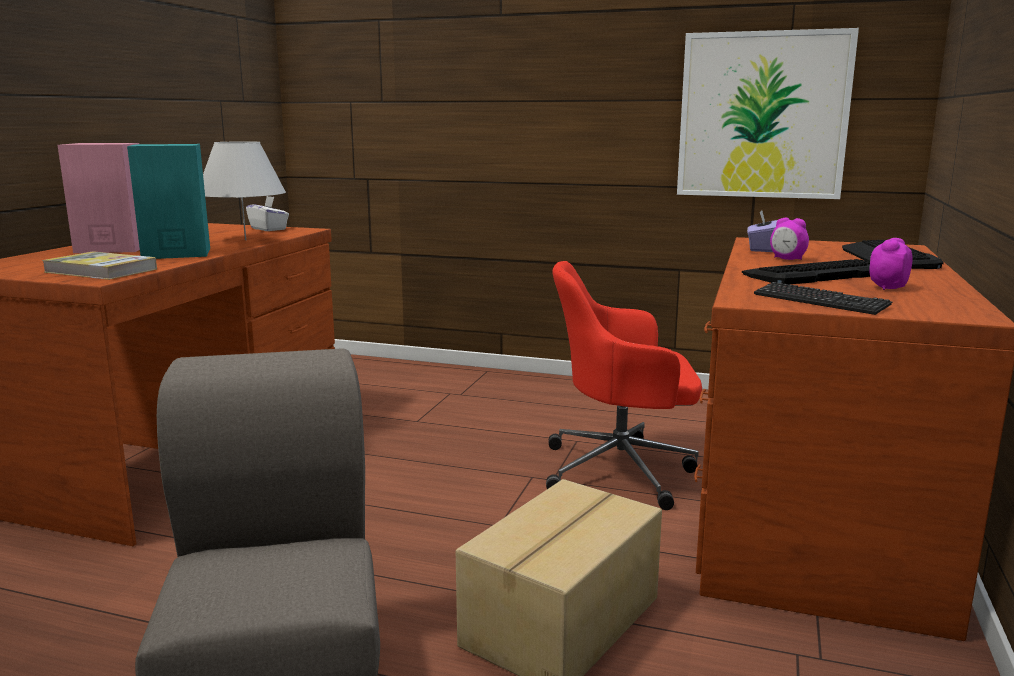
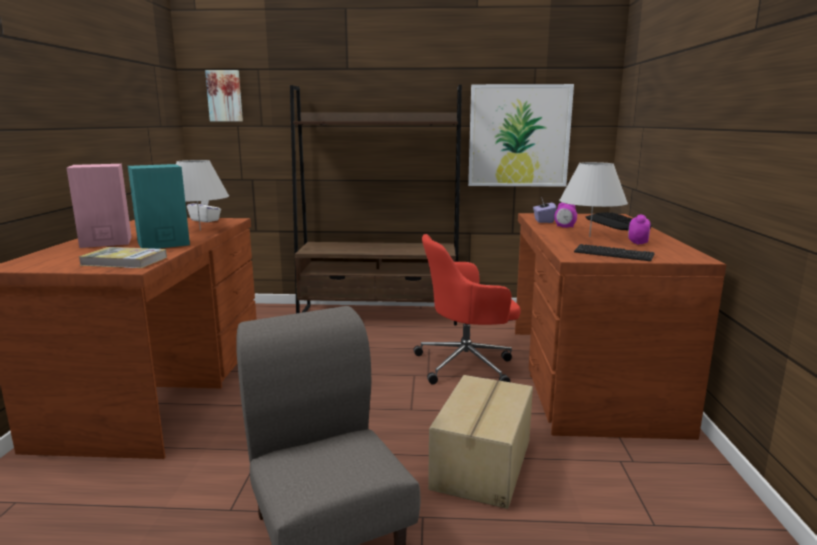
camera: 15 degrees left, 0 degrees up
keyboard [742,259,870,284] -> white table lamp [559,162,628,237]
none -> picture [205,70,243,121]
none -> brown bookcase [290,85,462,325]

